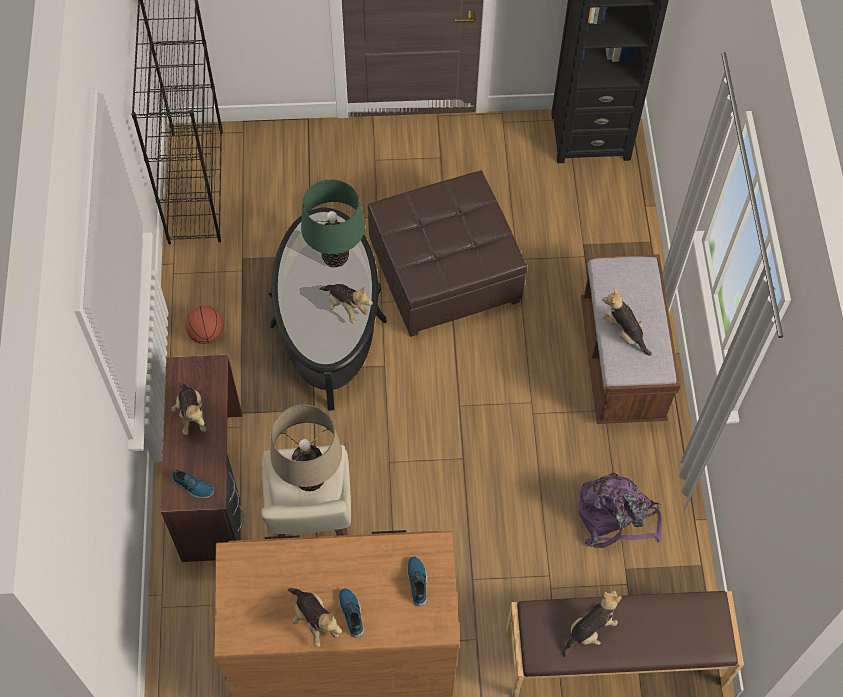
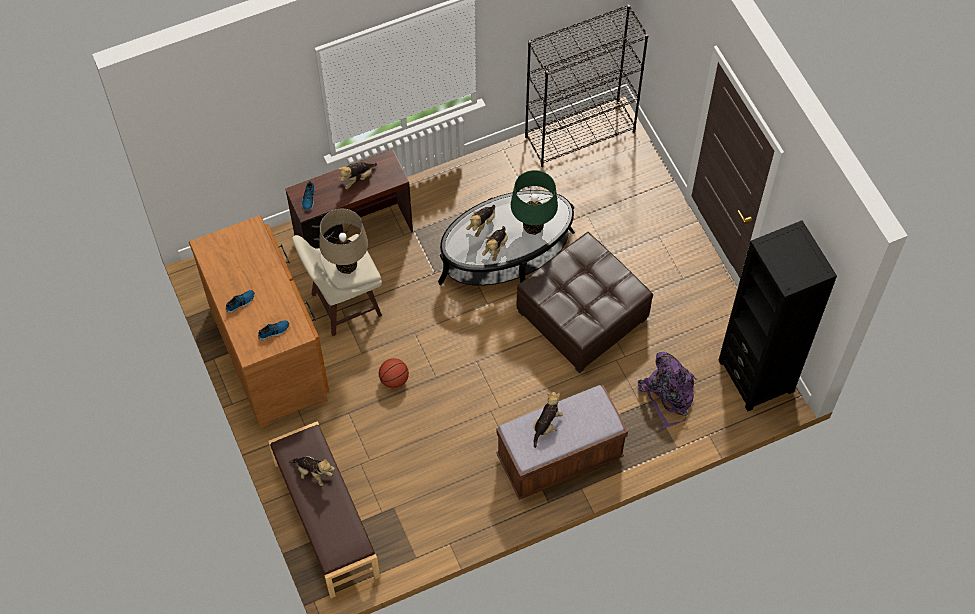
camera: 70 degrees right, 0 degrees up
basketball [185,306,224,344] -> basketball moved to [379,358,409,388]
plush toy [288,588,342,647] -> plush toy moved to [466,205,495,237]
purple backpack [578,473,662,548] -> purple backpack moved to [638,352,697,428]

